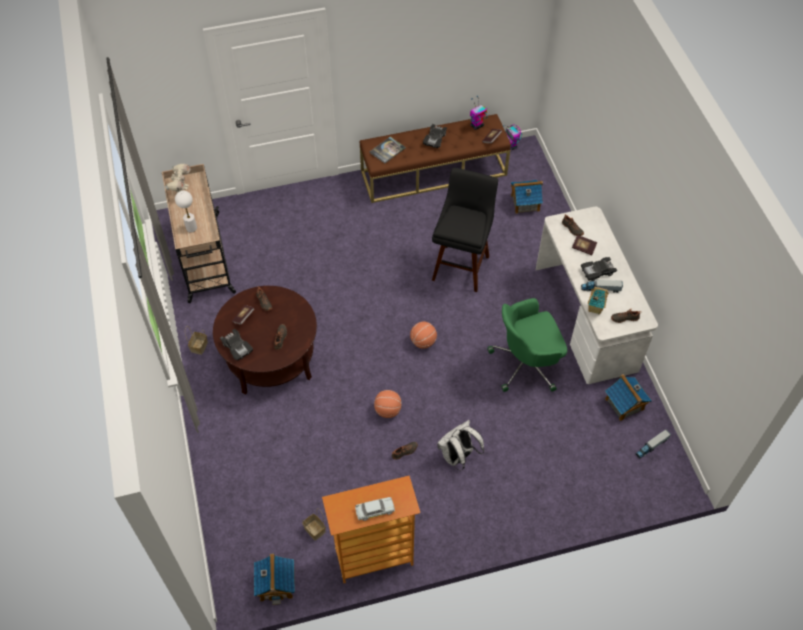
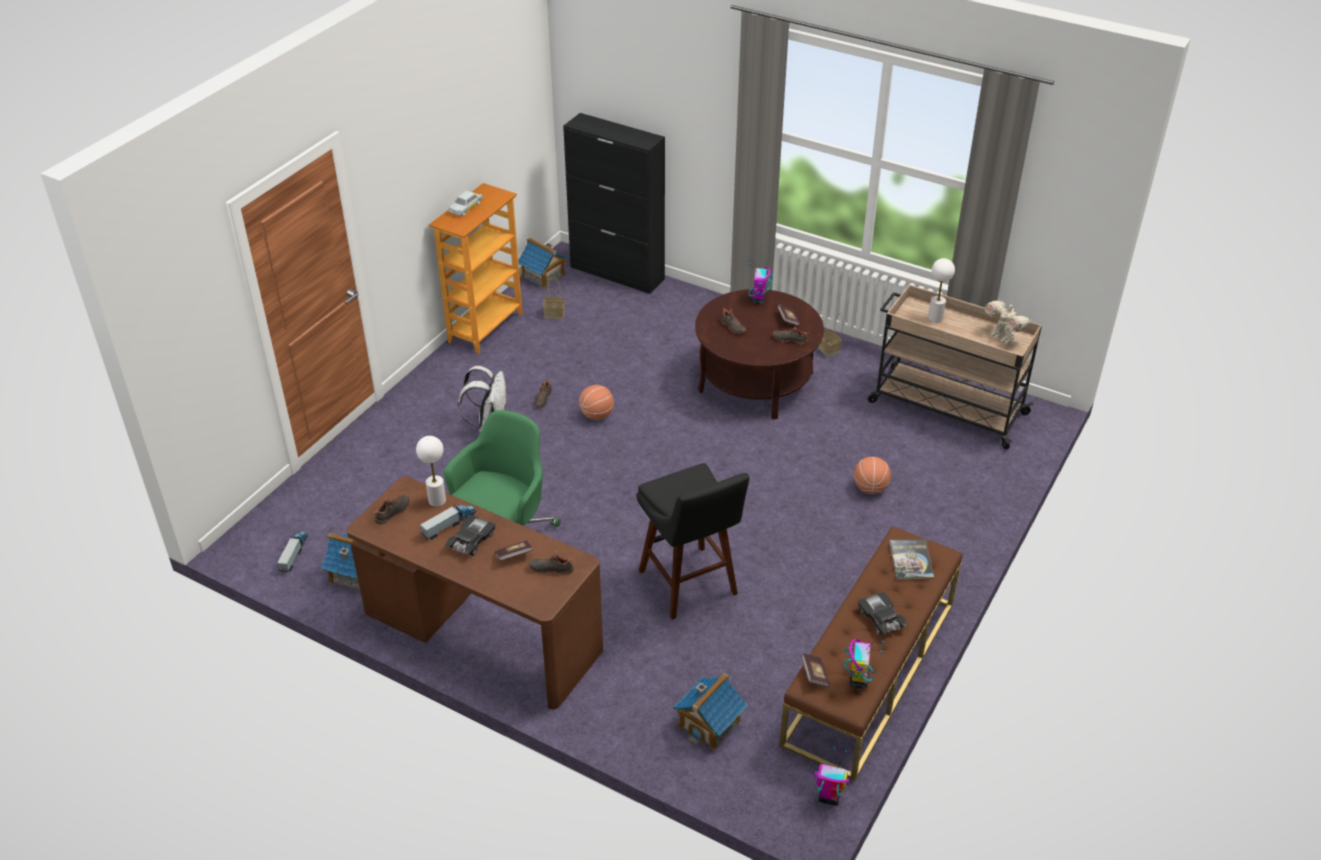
camera: 135 degrees right, 15 degrees down
black toy car [220,329,253,361] -> toy robot [746,259,773,304]
basketball [410,322,437,349] -> basketball moved to [854,457,891,494]
white desk [536,206,658,384] -> brown desk [347,476,603,709]
toy house [588,287,609,315] -> white table lamp [416,436,446,507]
none -> black cabinet [563,113,665,294]

